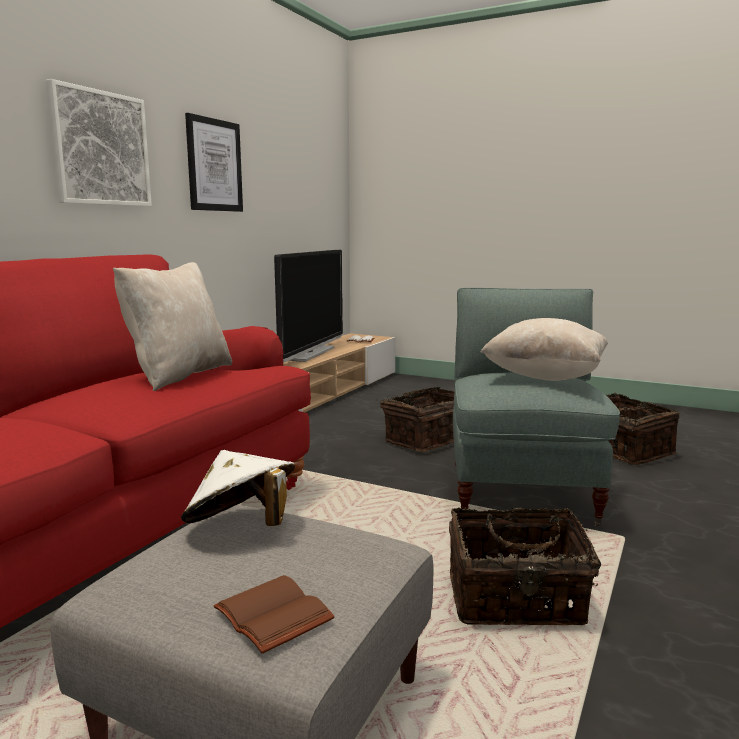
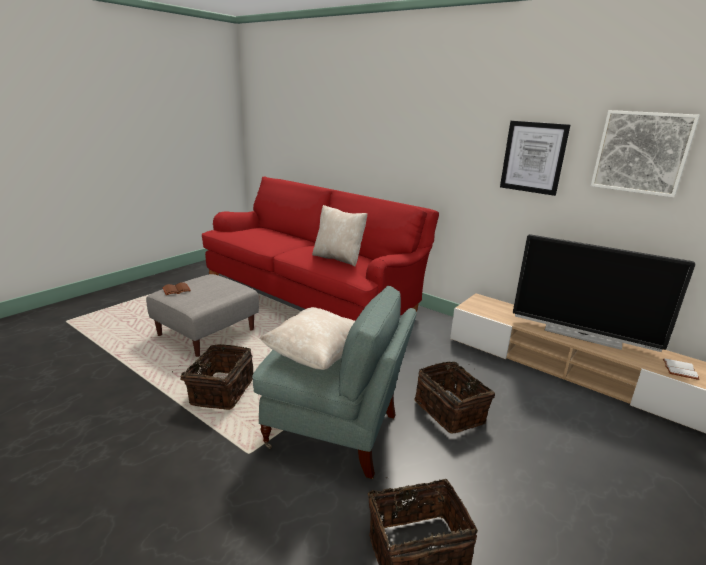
camera: 100 degrees right, 10 degrees up
picture [46,79,152,206] -> picture moved to [591,110,700,198]
white hat [181,450,295,526] -> none

